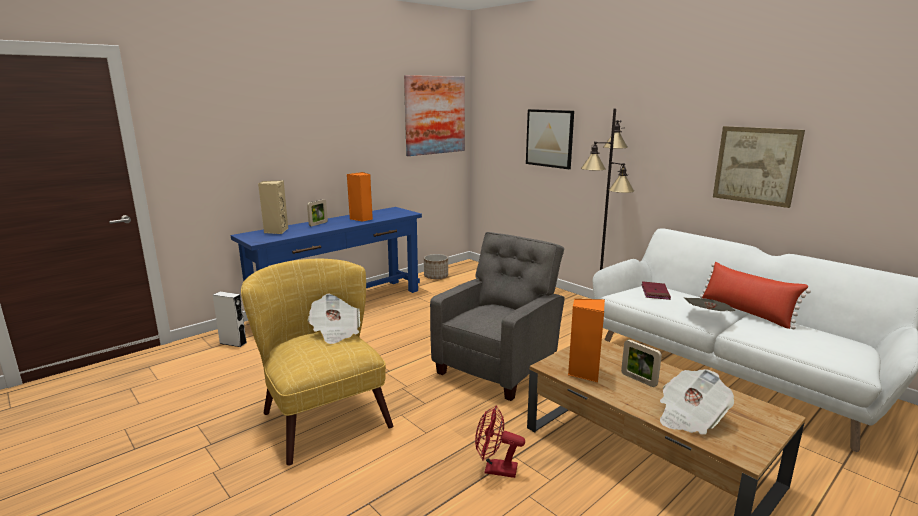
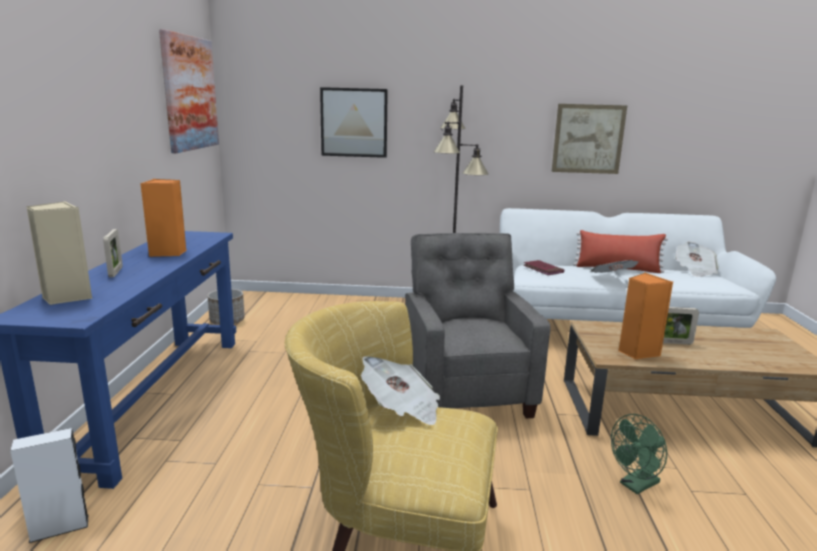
camera: 45 degrees left, 0 degrees up
red fan [475,406,525,478] -> green fan [611,414,667,494]
newspaper [660,369,734,435] -> newspaper moved to [675,242,719,277]

